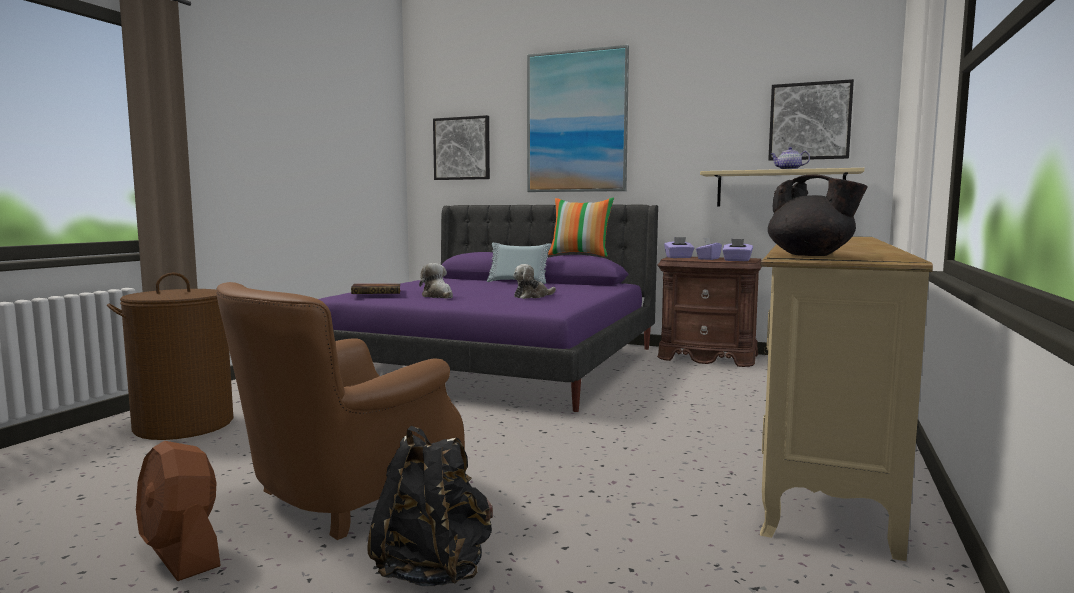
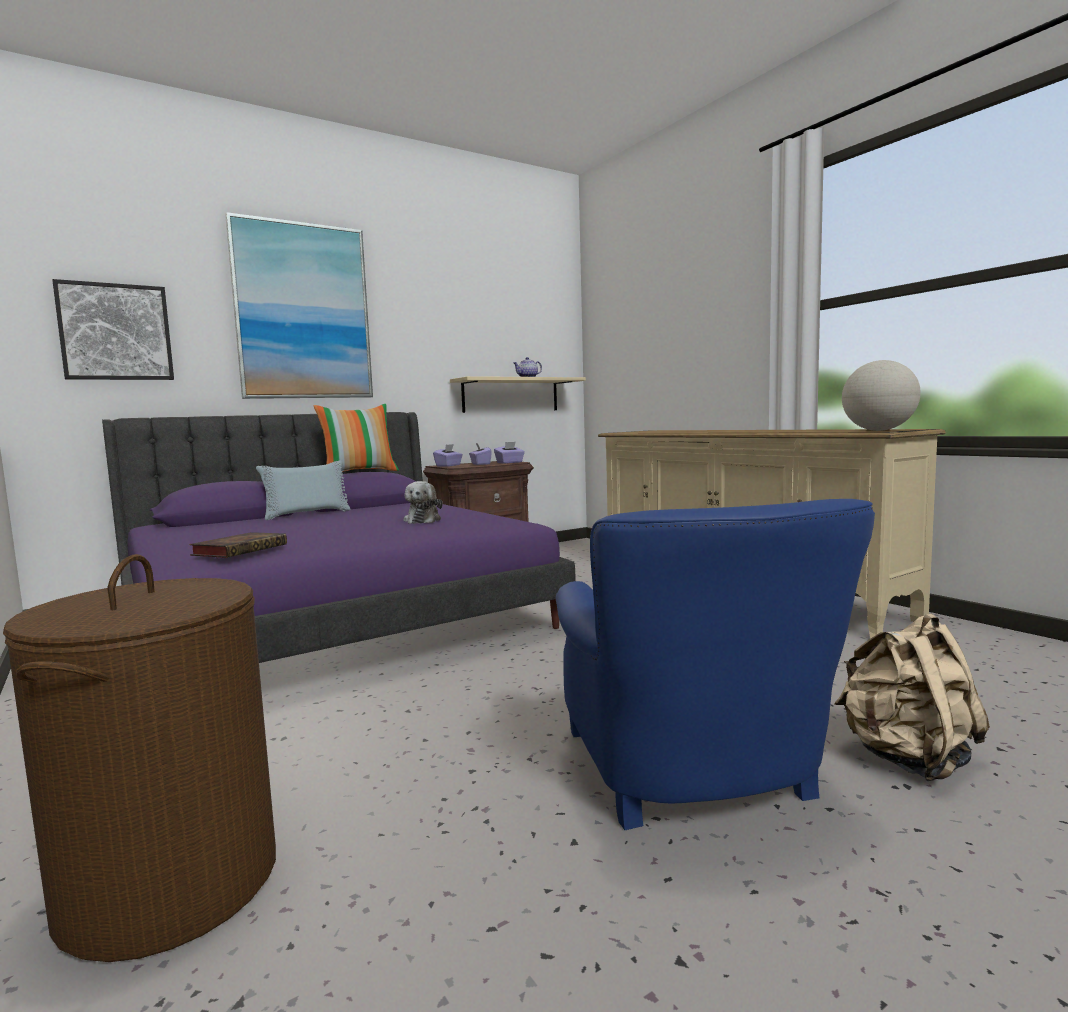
camera: 55 degrees left, 0 degrees up
brown fan [136,441,221,581] -> none
brown armchair [217,282,465,540] -> blue armchair [556,499,875,830]
black backpack [367,426,493,586] -> beige backpack [835,614,990,781]
plush toy [419,263,453,299] -> none
picture [768,79,854,161] -> none
black teapot [768,174,868,256] -> globe [842,360,921,431]

